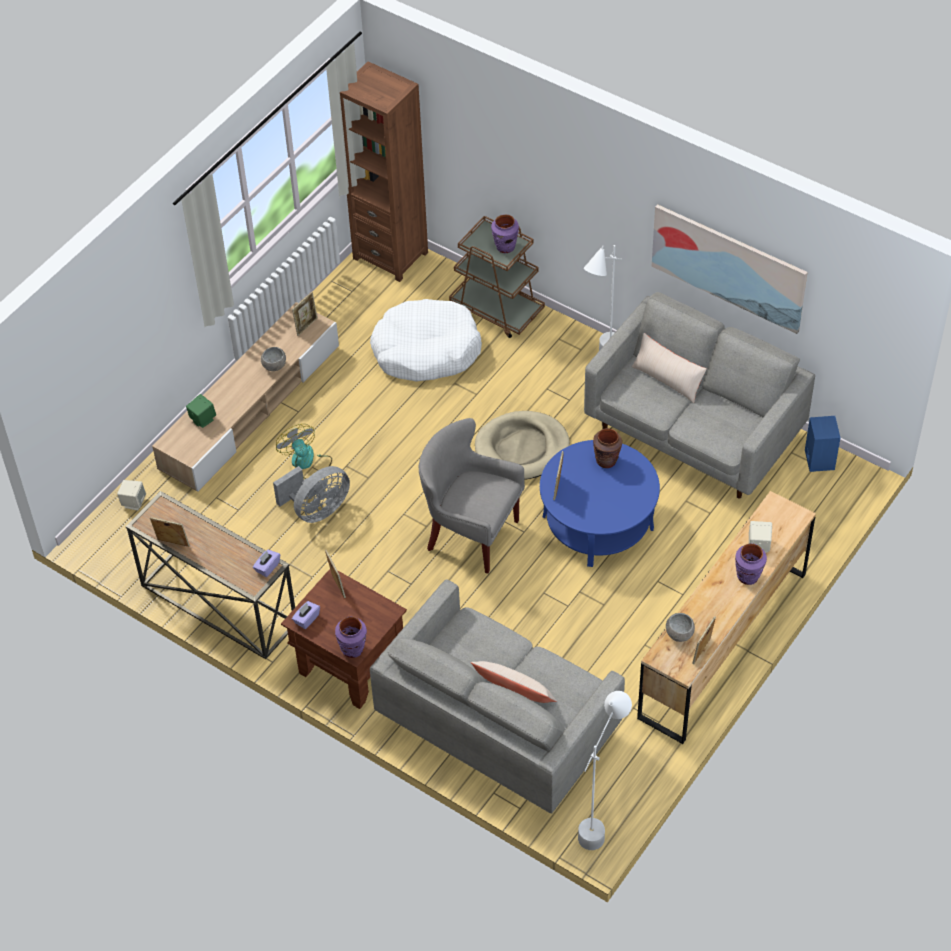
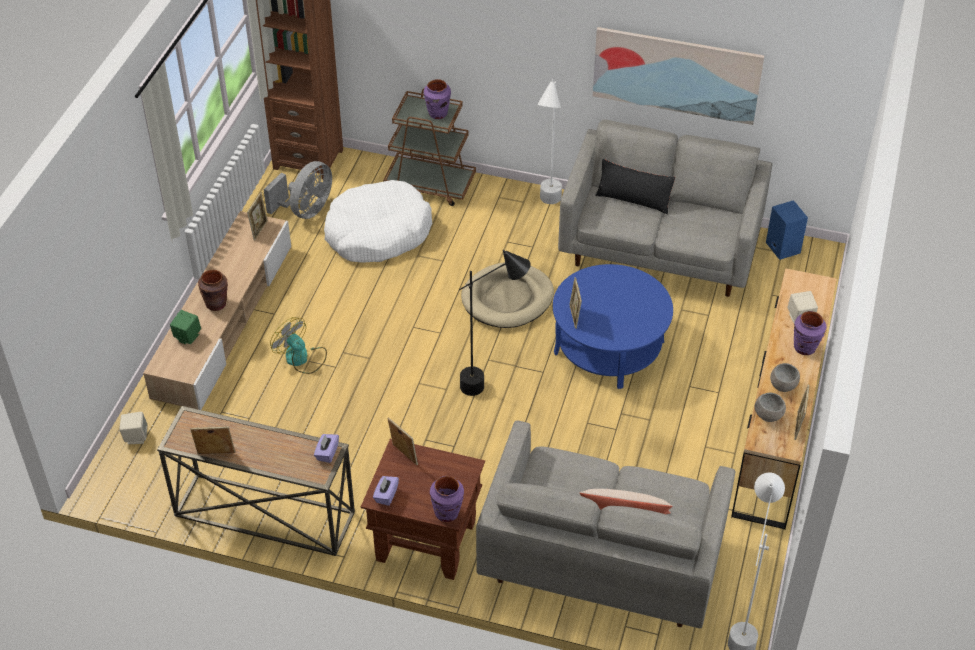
camera: 20 degrees left, 5 degrees down
grey bowl [261,347,286,371] -> grey bowl moved to [770,363,800,392]
grey fan [273,466,350,523] -> grey fan moved to [263,161,332,219]
grey armchair [419,418,525,574] -> black floor lamp [459,250,531,396]
brown vase [593,428,622,468] -> brown vase moved to [198,270,228,311]
beige pillow [632,333,707,403] -> black pillow [595,159,675,214]

